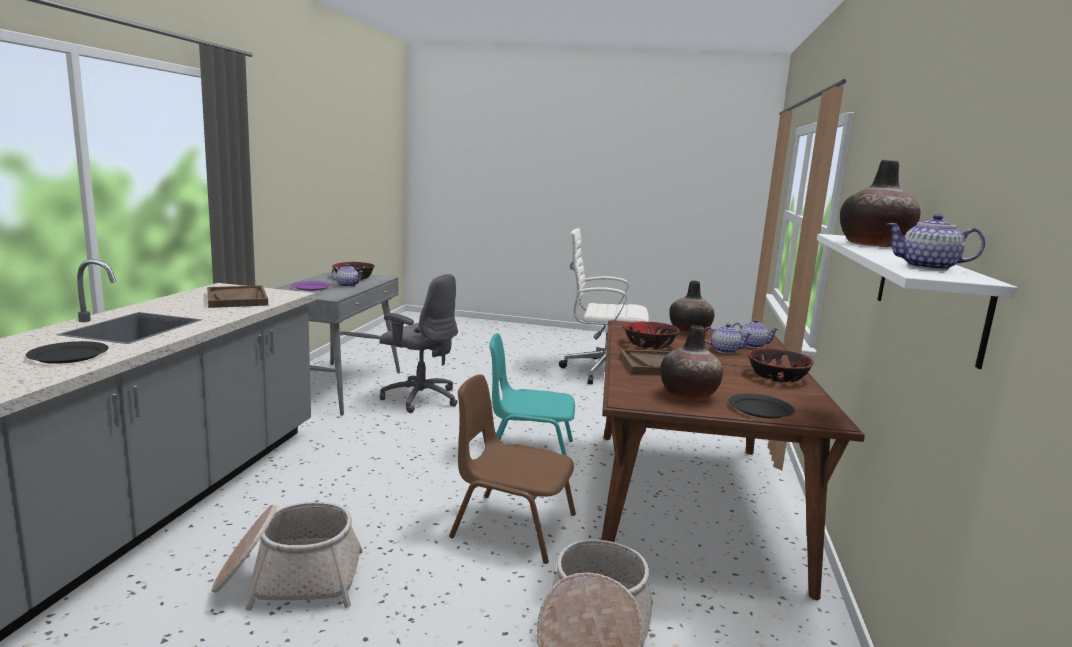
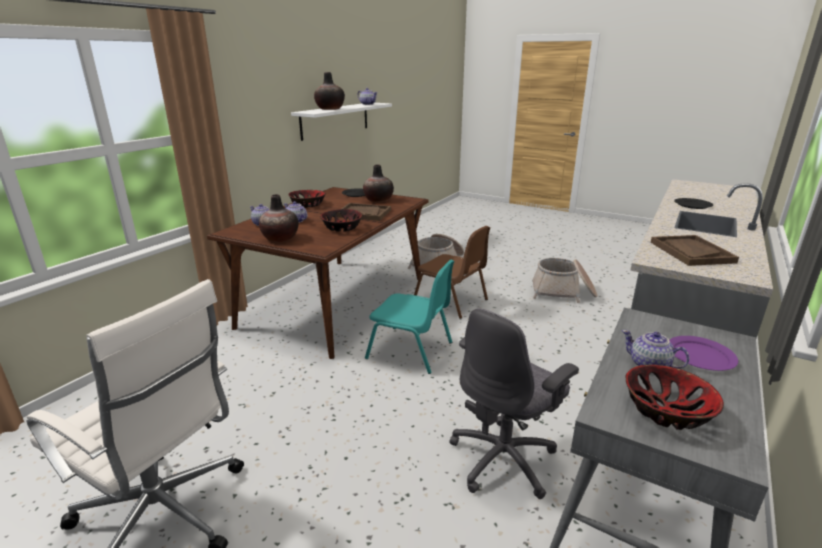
camera: 160 degrees left, 10 degrees up
grey office chair [379,274,458,413] -> grey office chair turned 90 degrees counterclockwise [449,308,579,499]

